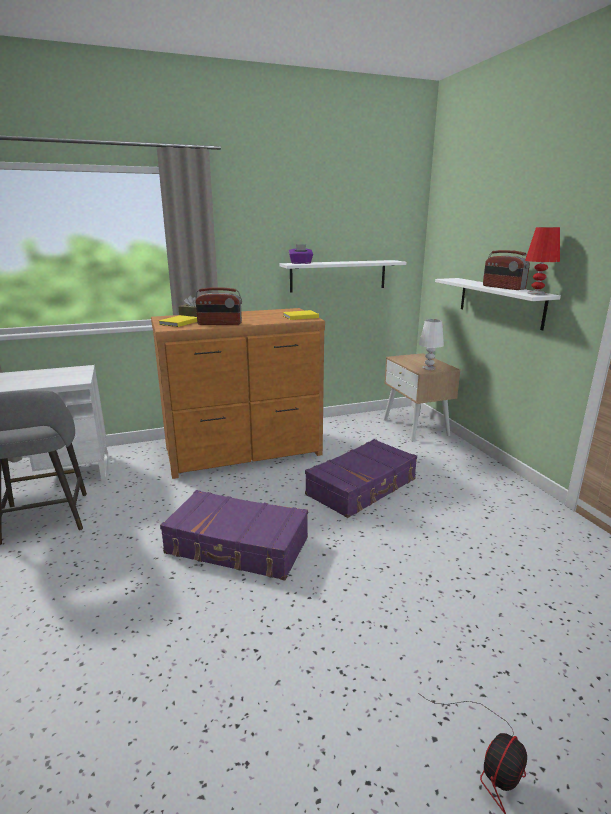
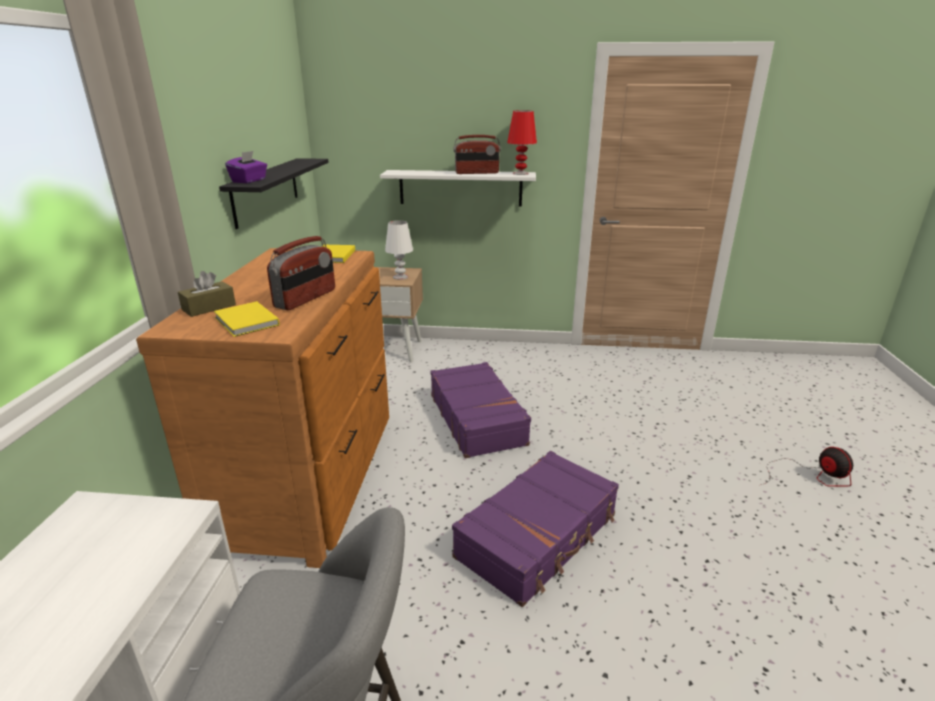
camera: 65 degrees left, 5 degrees up
white shelf [279,260,406,292] -> black shelf [219,158,329,229]

